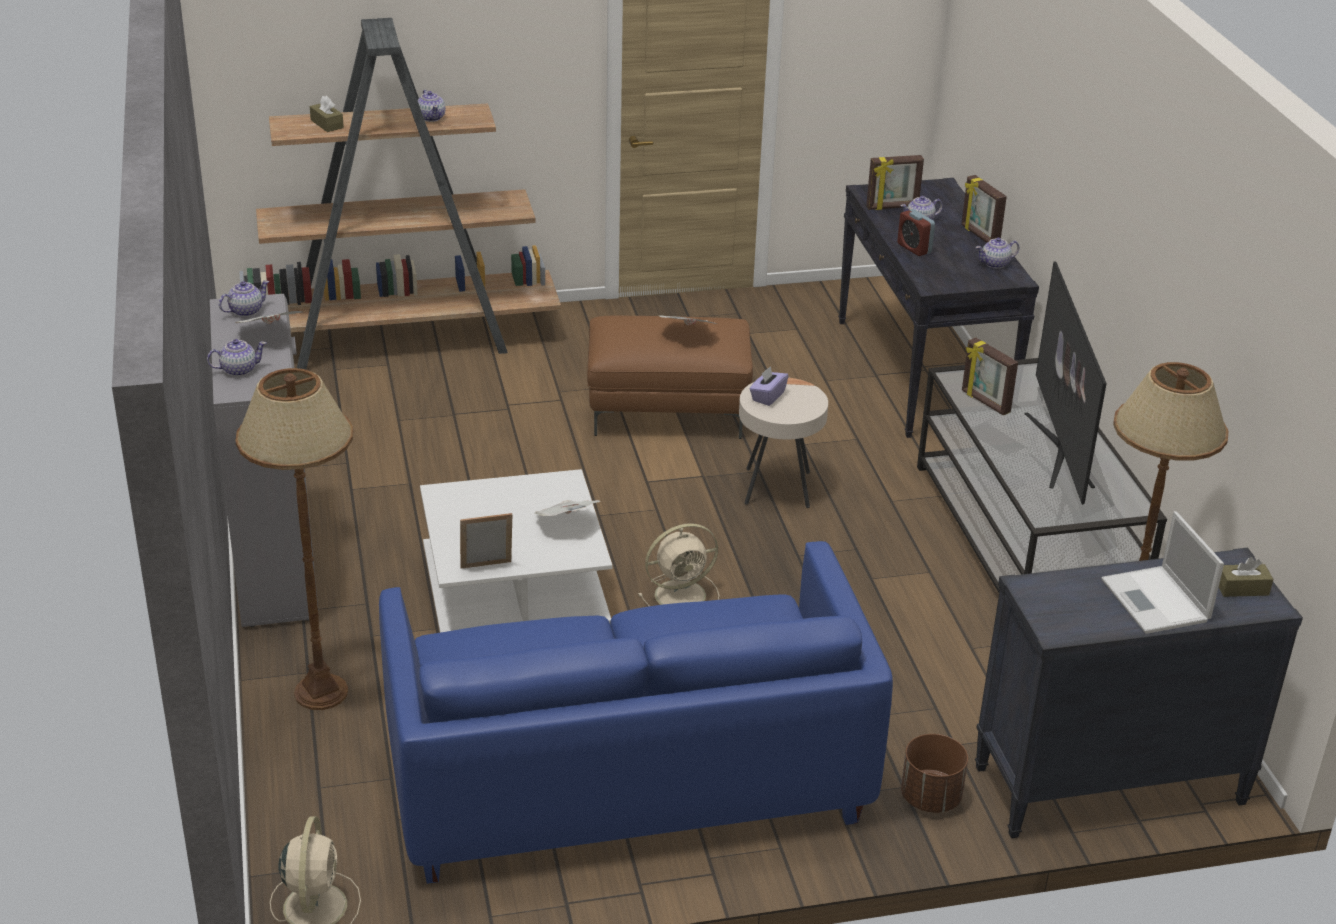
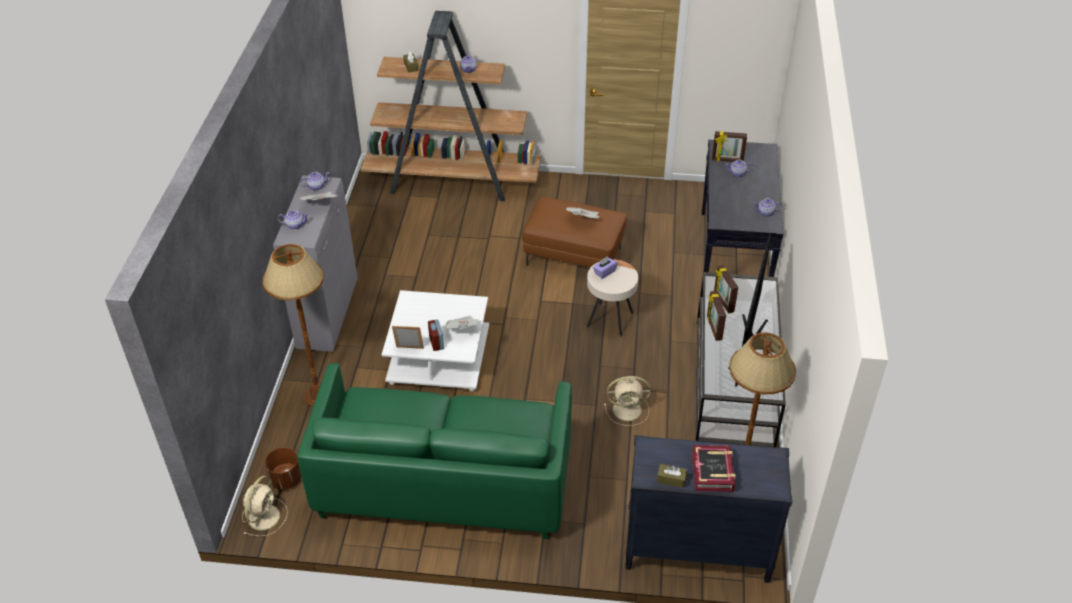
camera: 20 degrees right, 10 degrees up
blue sofa [379,541,893,884] -> green sofa [297,363,572,539]
beige fan [638,523,719,606] -> beige fan moved to [604,376,651,426]
alarm clock [897,209,935,256] -> alarm clock moved to [428,319,444,351]
brown planter [901,734,968,813] -> brown planter moved to [265,447,301,489]
picture frame [961,175,1007,243] -> picture frame moved to [707,291,726,341]
laptop [1101,511,1224,634] -> book [692,445,736,492]
brown tissue box [1219,557,1273,597] -> brown tissue box moved to [657,464,687,488]

